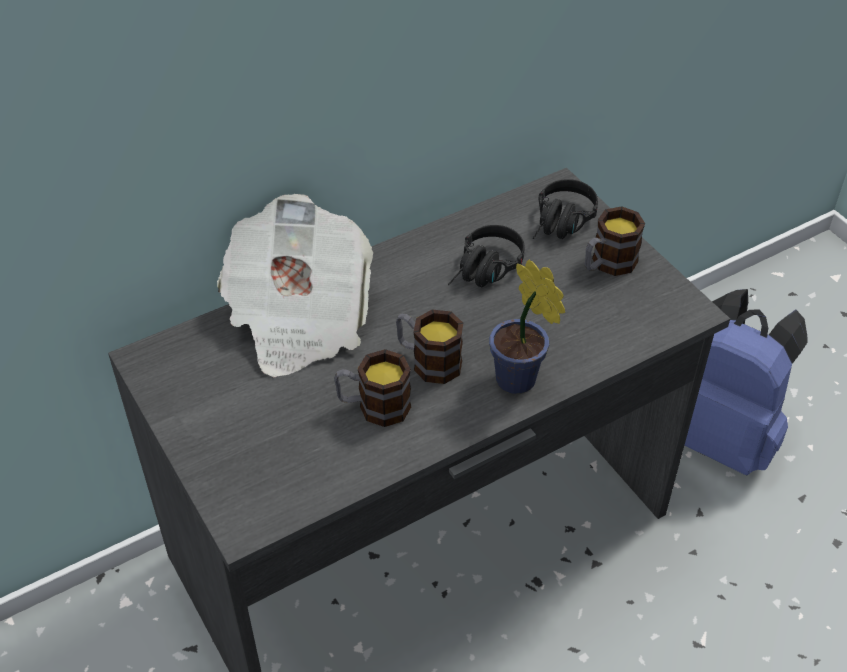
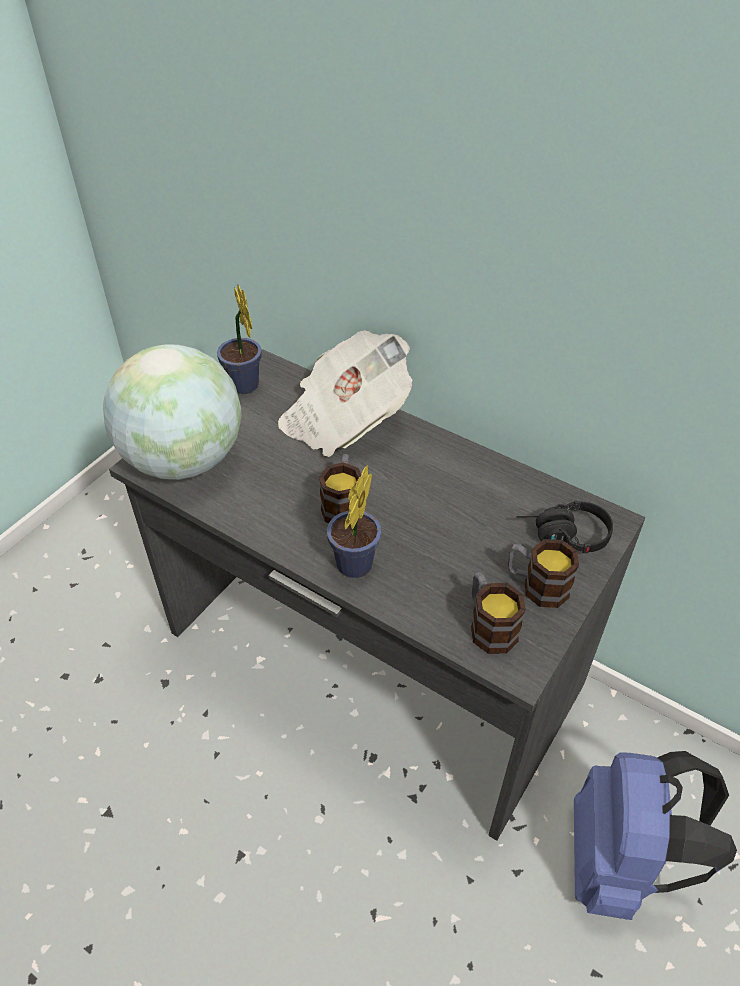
camera: 65 degrees right, 0 degrees up
mug [334,349,411,427] -> mug moved to [471,572,526,654]
black headphones [448,225,525,287] -> none
none -> globe [103,344,241,480]
none -> potted plant [217,284,262,394]

